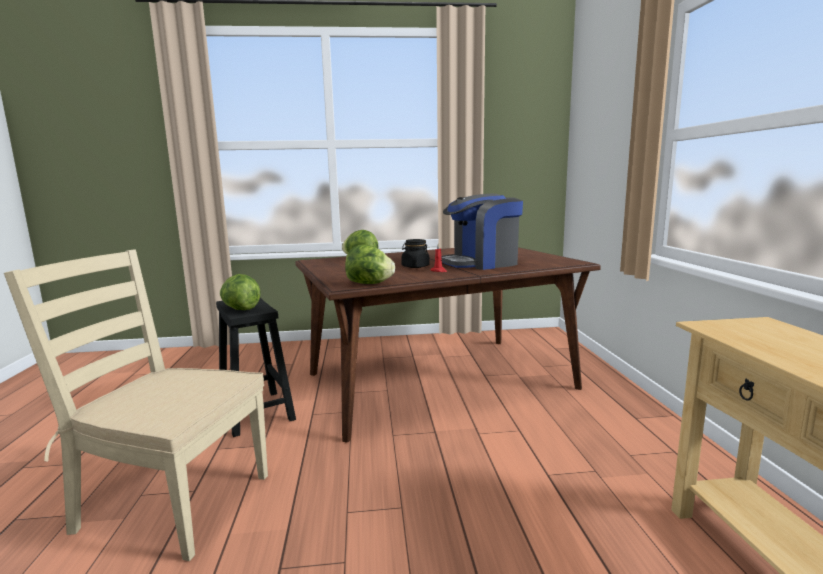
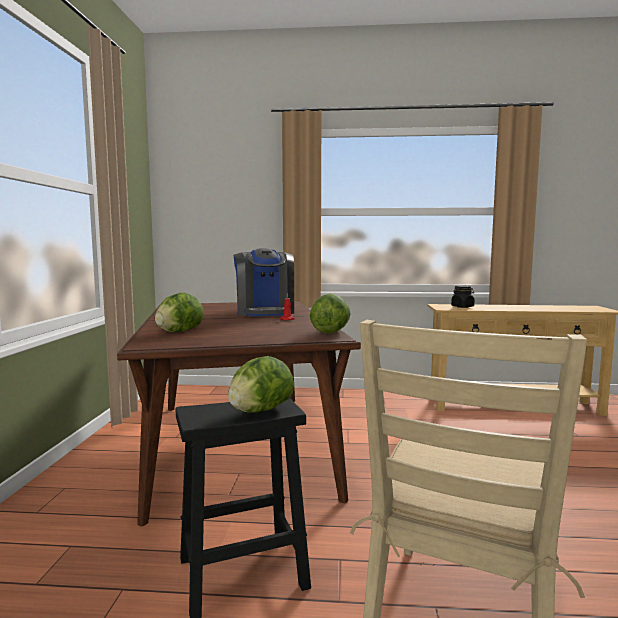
camera: 80 degrees left, 5 degrees down
black jar [401,239,430,268] -> black jar moved to [451,286,474,308]

